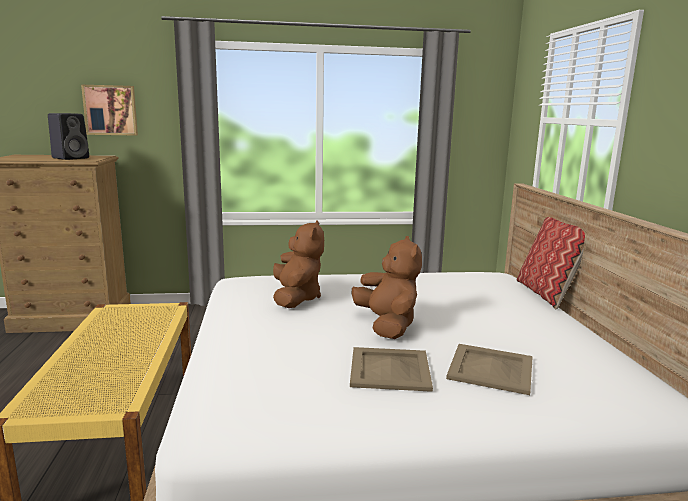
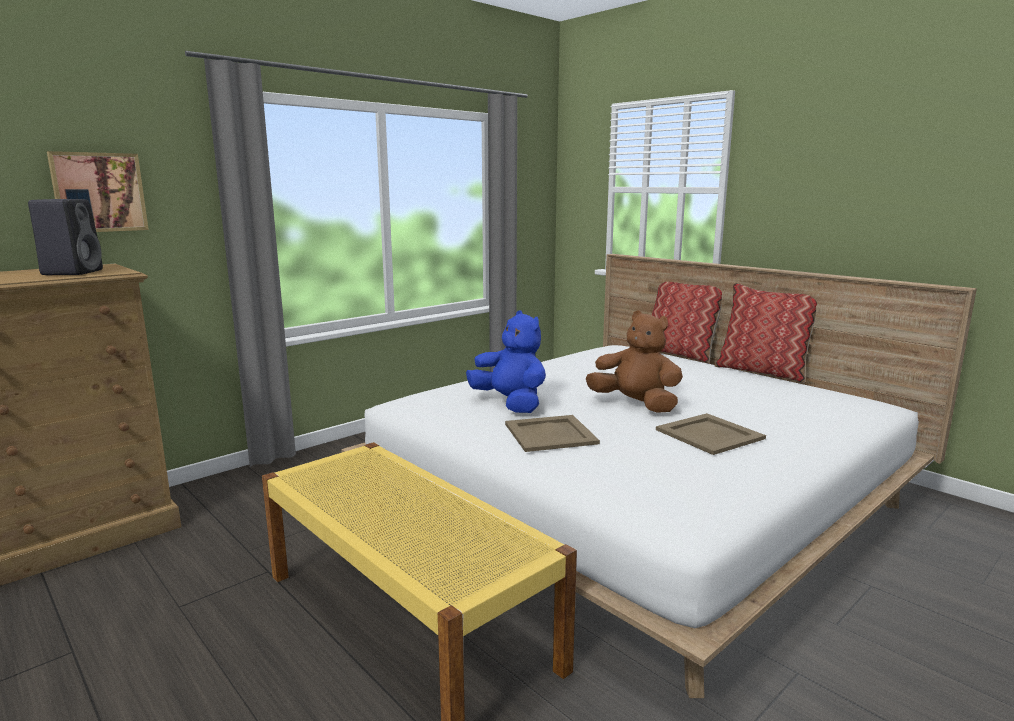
camera: 35 degrees left, 0 degrees up
brown plush toy [273,220,324,308] -> blue plush toy [466,310,546,413]
beige tray [446,344,533,395] -> beige tray moved to [505,415,600,452]
none -> pillow [714,283,817,383]

